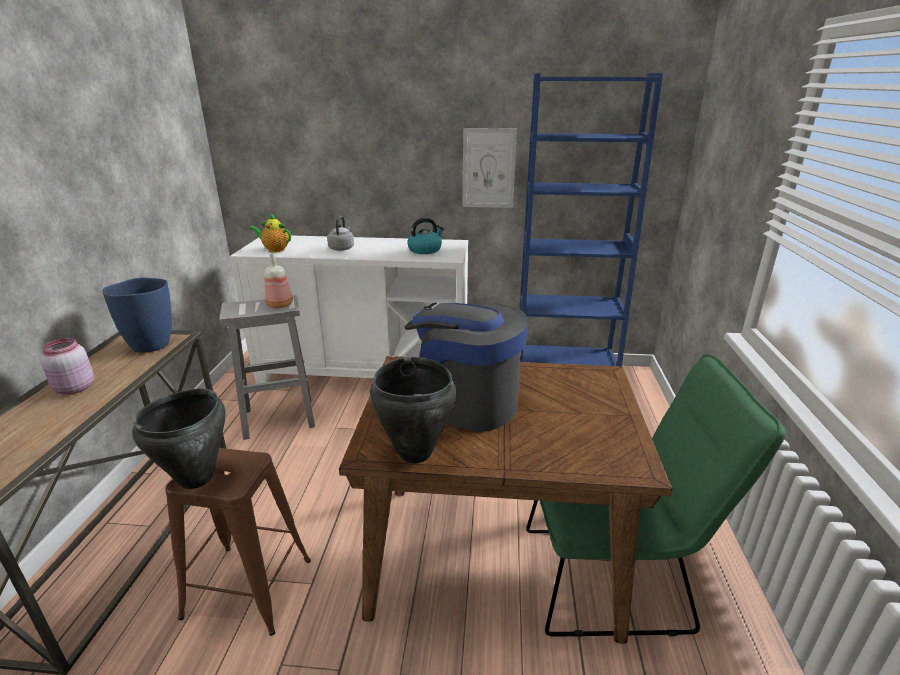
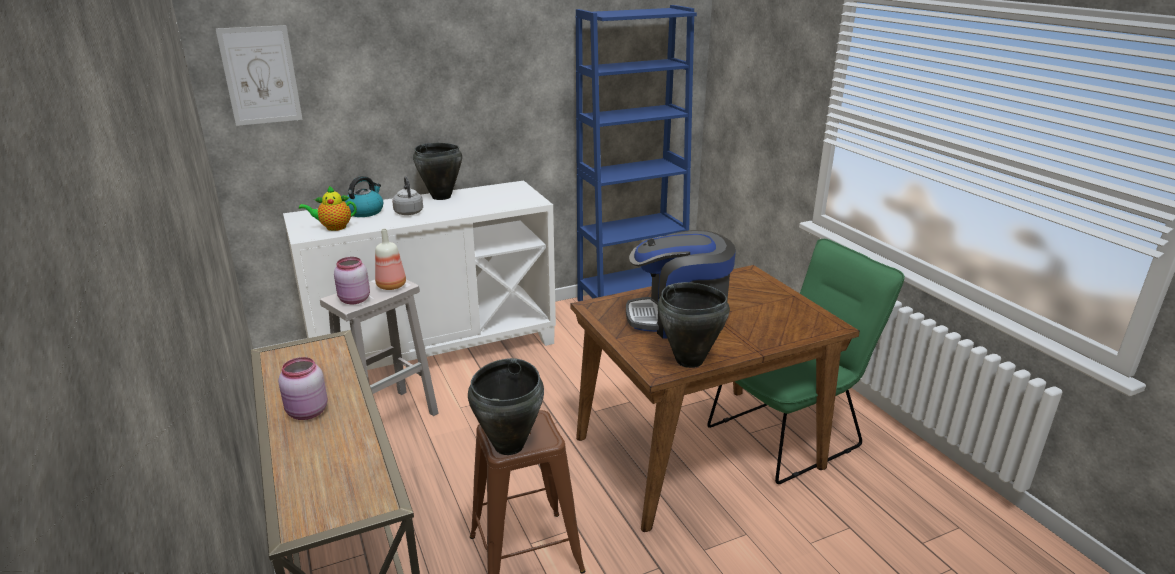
camera: 30 degrees left, 0 degrees up
blue vase [102,277,172,353] -> none
kettle [407,218,444,254] -> kettle moved to [344,176,383,217]
picture [463,128,517,208] -> picture moved to [216,25,303,126]
none -> pink jar [334,257,370,304]
none -> black cooking pot [413,143,462,200]

